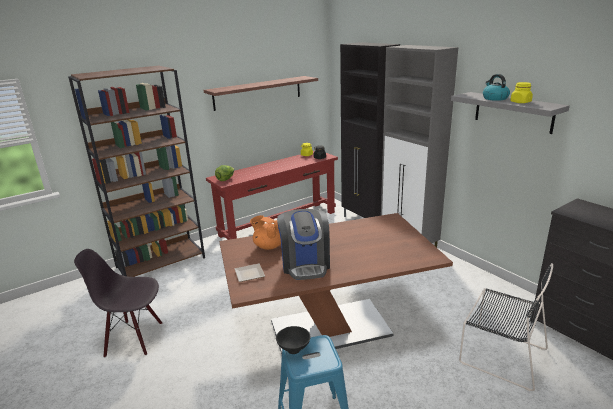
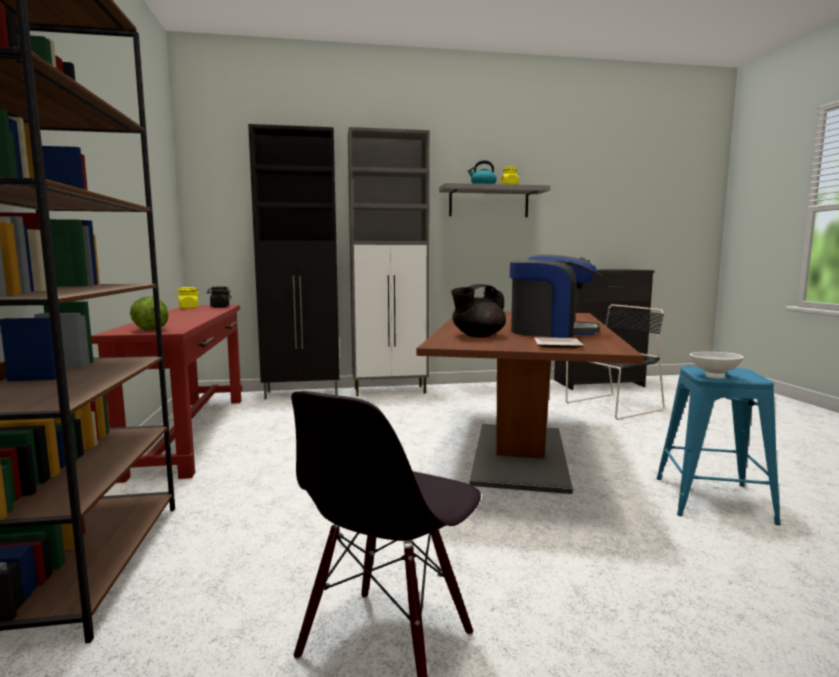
camera: 65 degrees left, 15 degrees down
shelf [204,76,318,111] -> none
orange teapot [250,215,281,250] -> black teapot [451,284,506,337]
black bowl [276,326,311,354] -> white bowl [690,352,743,379]

